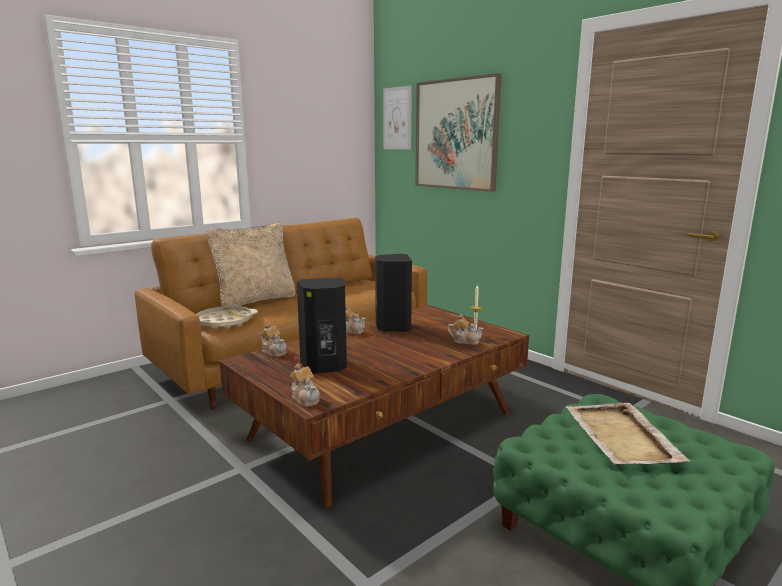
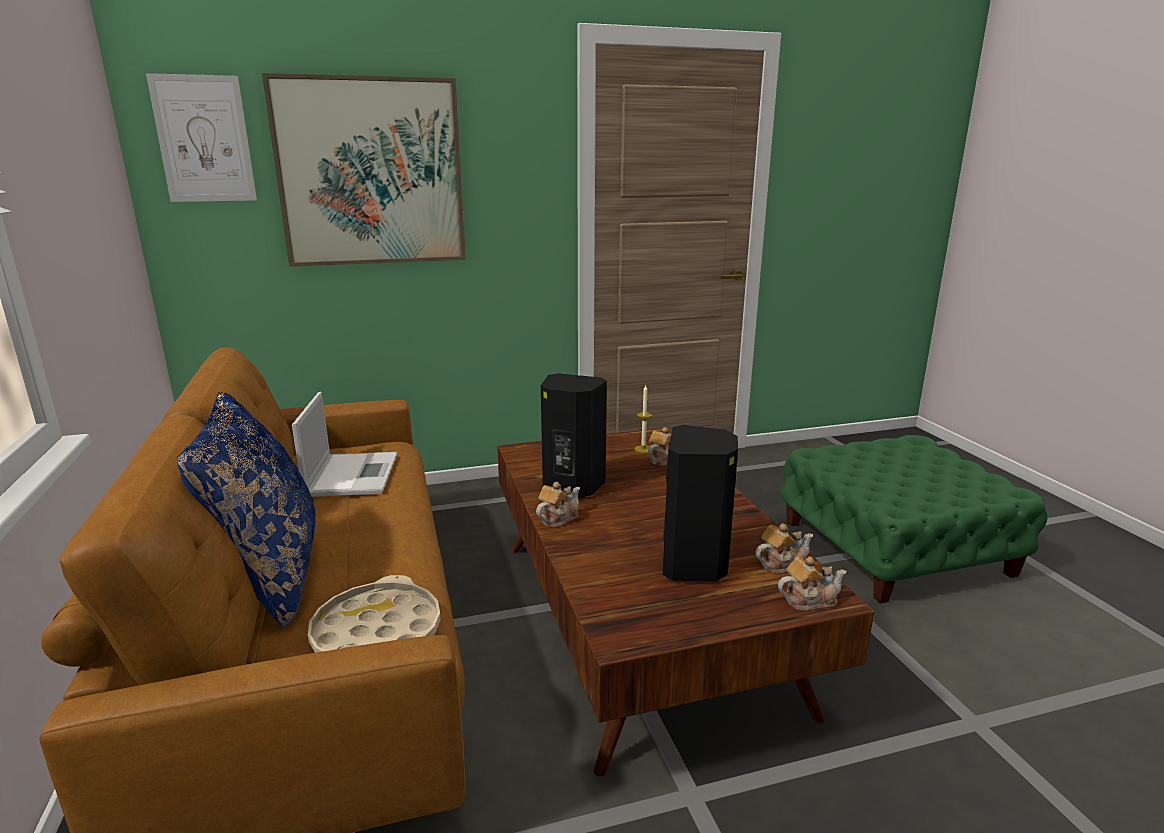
camera: 65 degrees left, 5 degrees up
beige pillow [206,222,295,306] -> blue pillow [177,392,316,626]
teapot [260,323,287,357] -> teapot moved to [755,523,813,574]
beige tray [566,403,690,464] -> none
none -> laptop [292,392,397,497]

